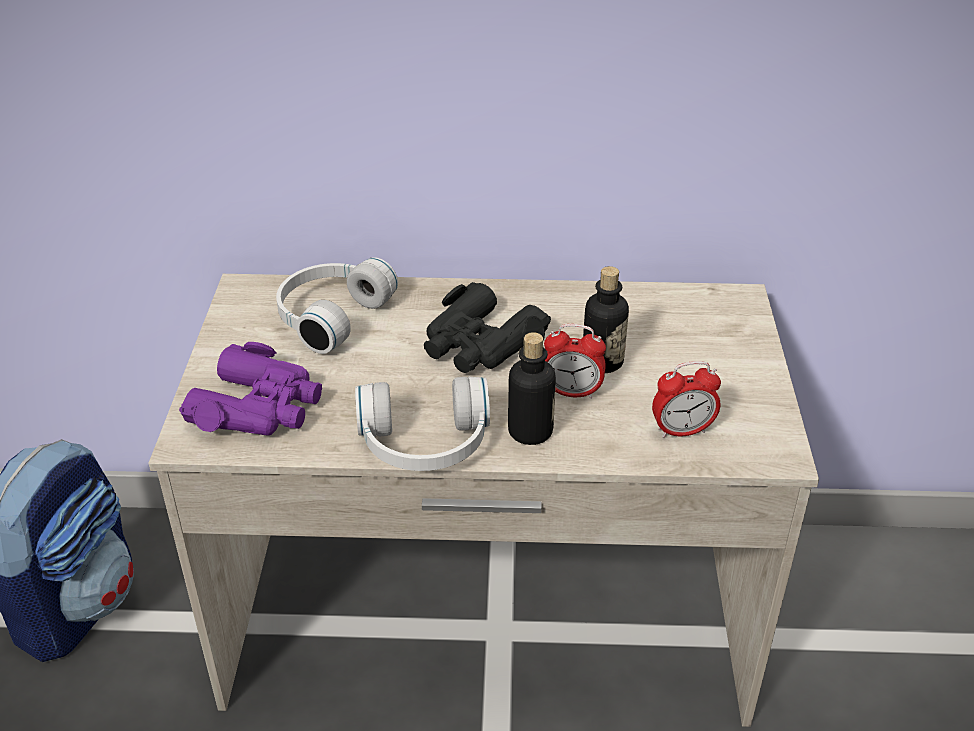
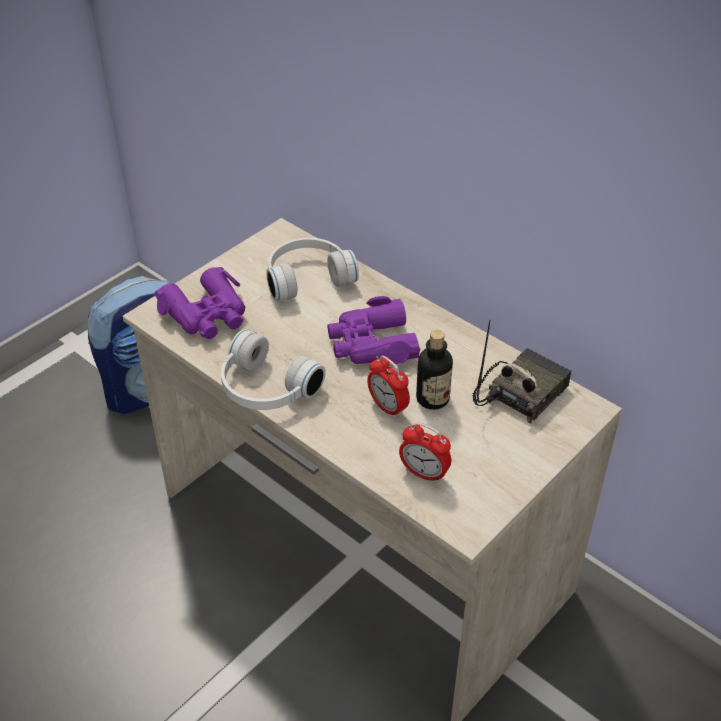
camera: 40 degrees right, 5 degrees up
black binoculars [424,282,551,373] -> purple binoculars [327,296,421,364]
bottle [508,332,556,445] -> none
none -> radio [473,320,572,423]

